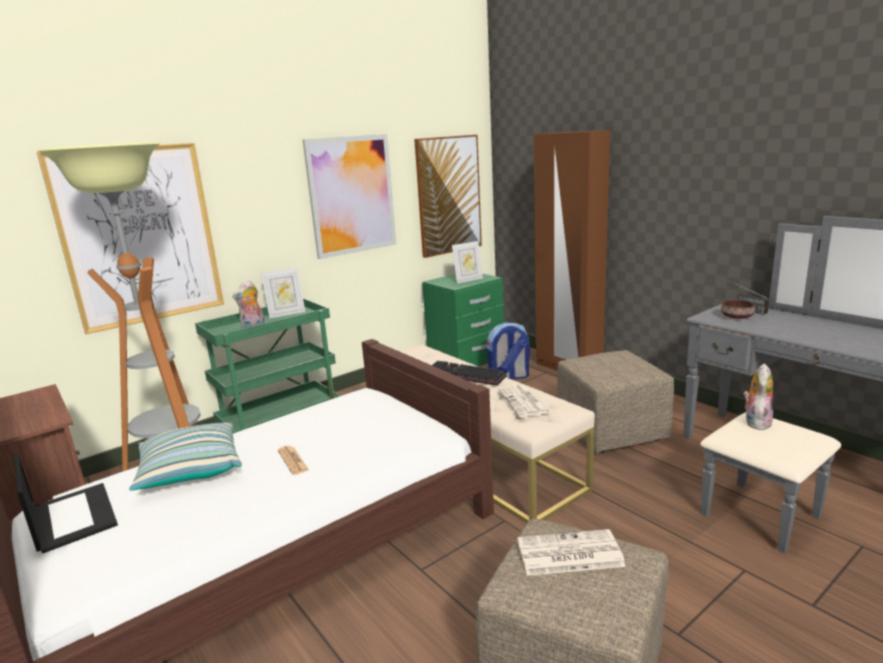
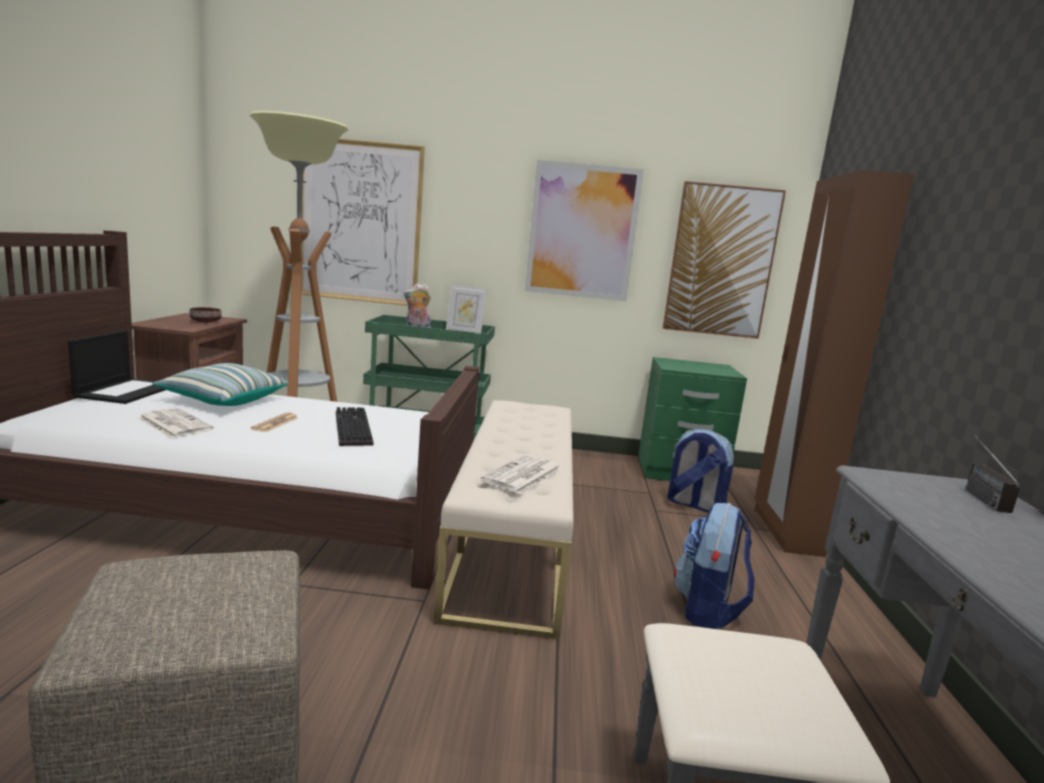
camera: 40 degrees right, 5 degrees down
keyboard [432,361,507,386] -> keyboard moved to [336,407,374,446]
picture frame [452,241,483,283] -> none
newspaper [517,529,626,576] -> newspaper moved to [138,408,214,438]
beige ottoman [557,350,674,453] -> backpack [674,503,754,629]
brown bowl [721,300,755,319] -> brown bowl moved to [190,307,222,323]
plush toy [743,363,773,430] -> none

